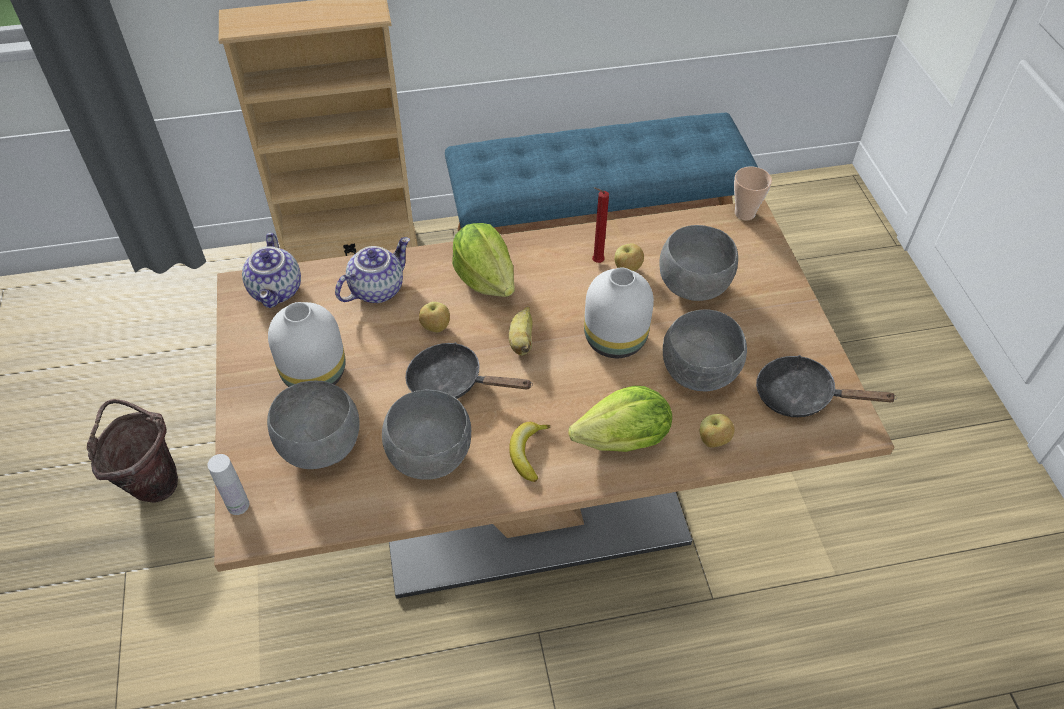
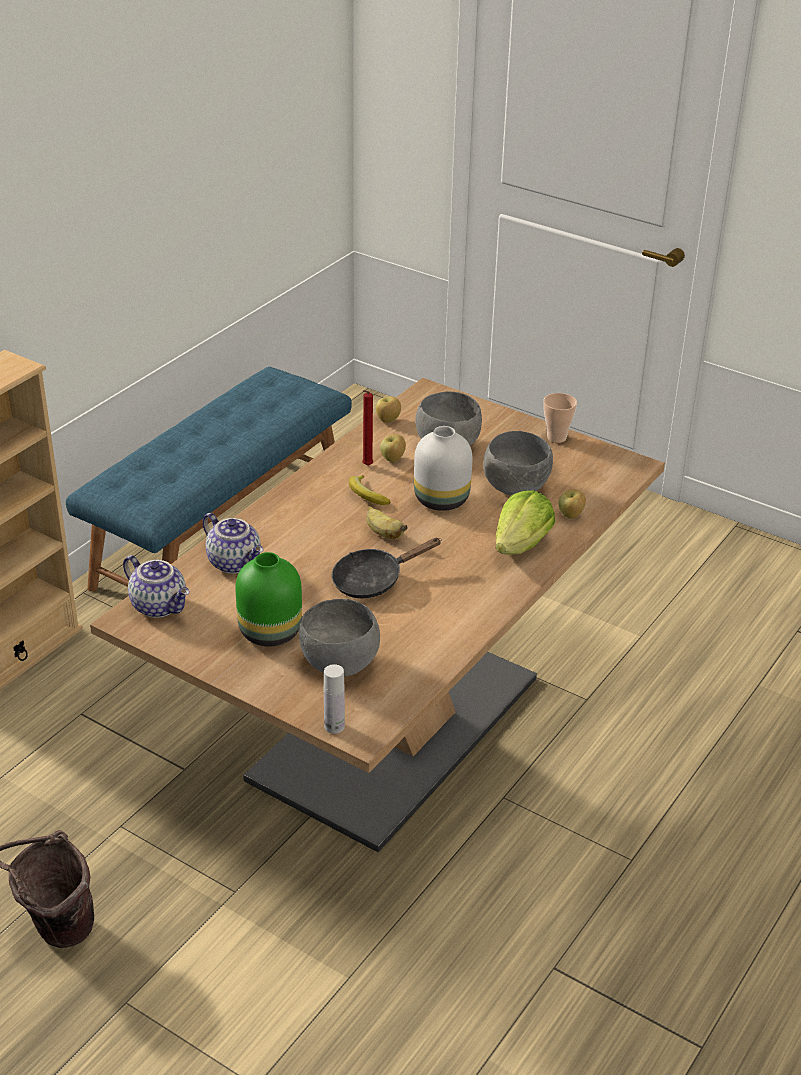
camera: 45 degrees left, 15 degrees down
white vase [268,302,345,387] -> green vase [235,552,302,646]
teapot [335,237,410,303] -> teapot turned 135 degrees clockwise [203,513,263,574]
grey bowl [382,390,471,480] -> none
apple [419,302,450,332] -> apple moved to [376,396,401,423]
lettuce [452,223,515,297] -> none
banana [509,422,551,482] -> banana moved to [349,475,390,505]
cup [734,166,772,221] -> cup moved to [544,393,577,443]
black frying pan [756,355,897,417] -> none

